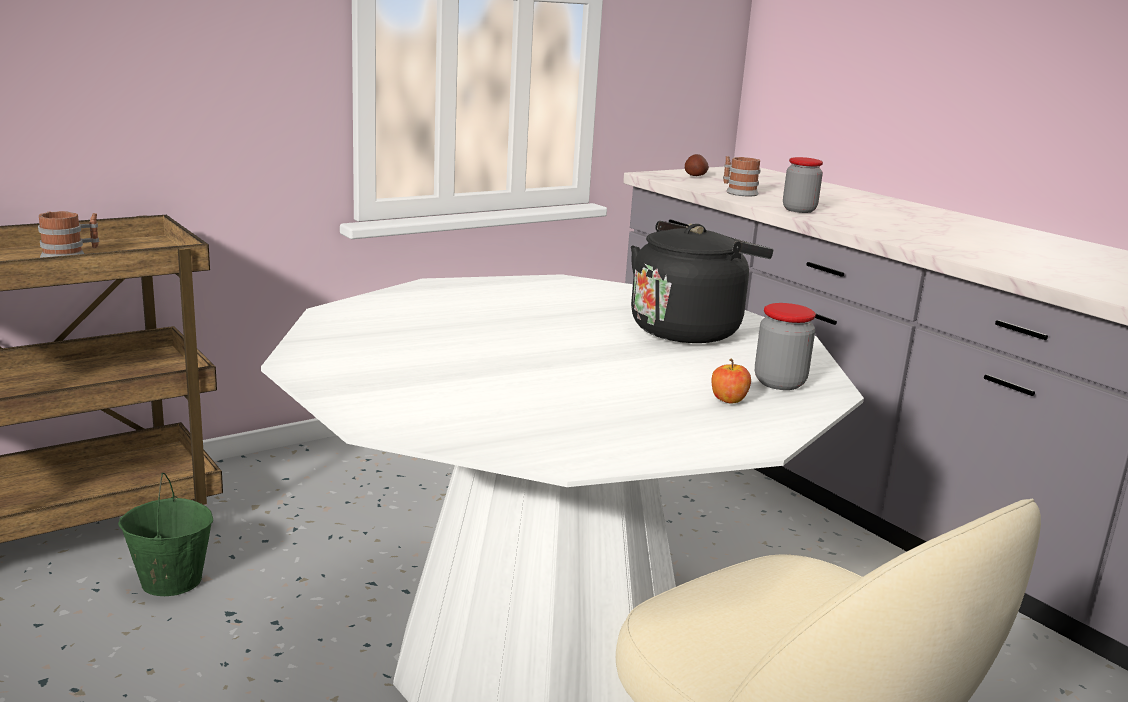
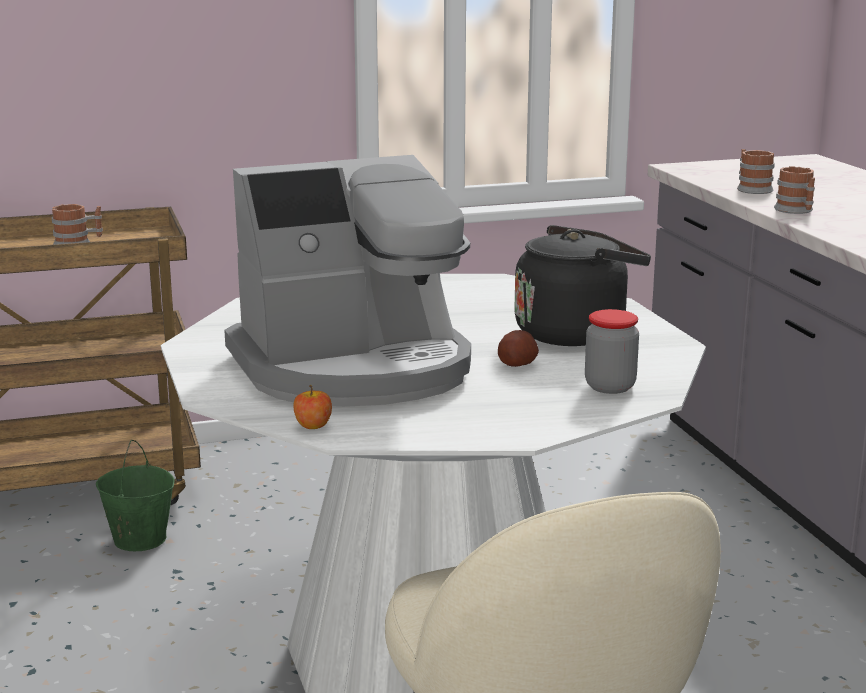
camera: 20 degrees right, 0 degrees up
potato [685,154,709,176] -> potato moved to [498,330,539,367]
apple [712,359,751,404] -> apple moved to [293,385,332,429]
jar [783,157,823,213] -> mug [774,166,815,214]
none -> coffee machine [224,155,471,407]

